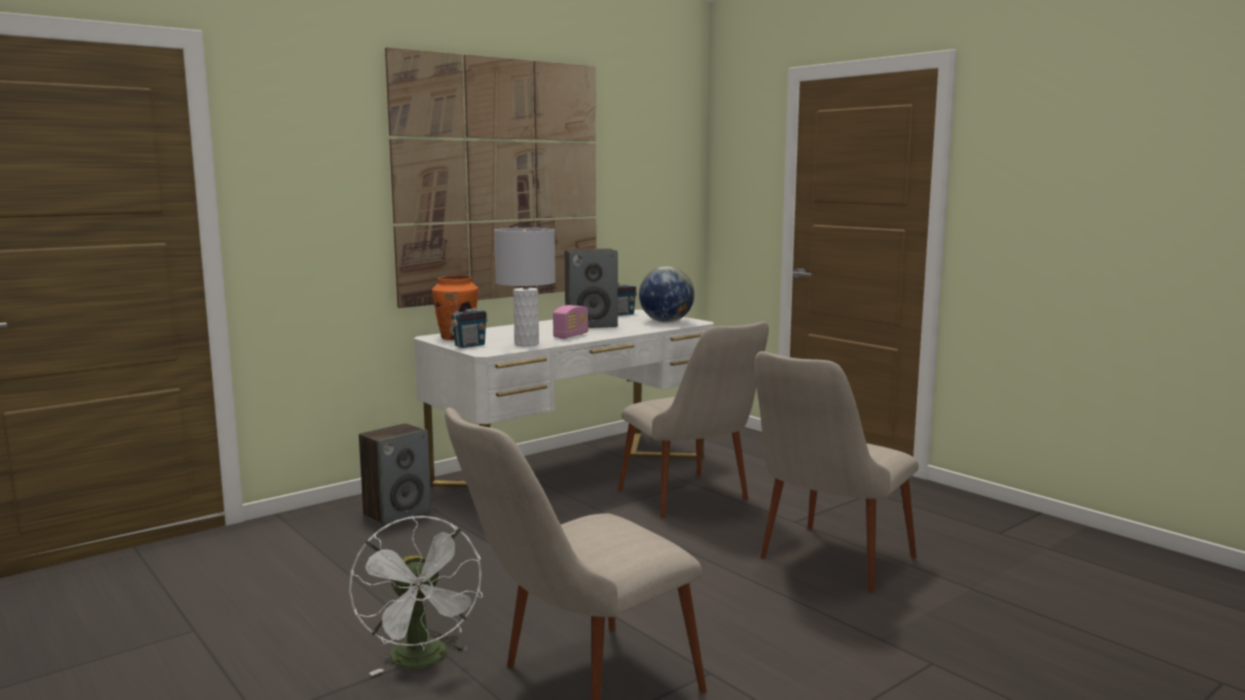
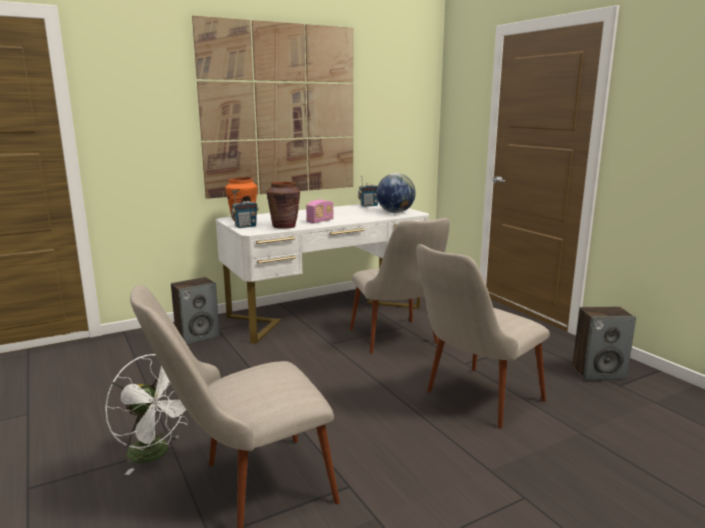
camera: 10 degrees right, 5 degrees up
white fan [349,516,483,676] -> white fan turned 45 degrees counterclockwise [105,354,188,475]
grey table lamp [494,228,556,346] -> brown vase [266,182,300,229]
speaker [565,248,618,328] -> speaker moved to [572,307,636,381]

